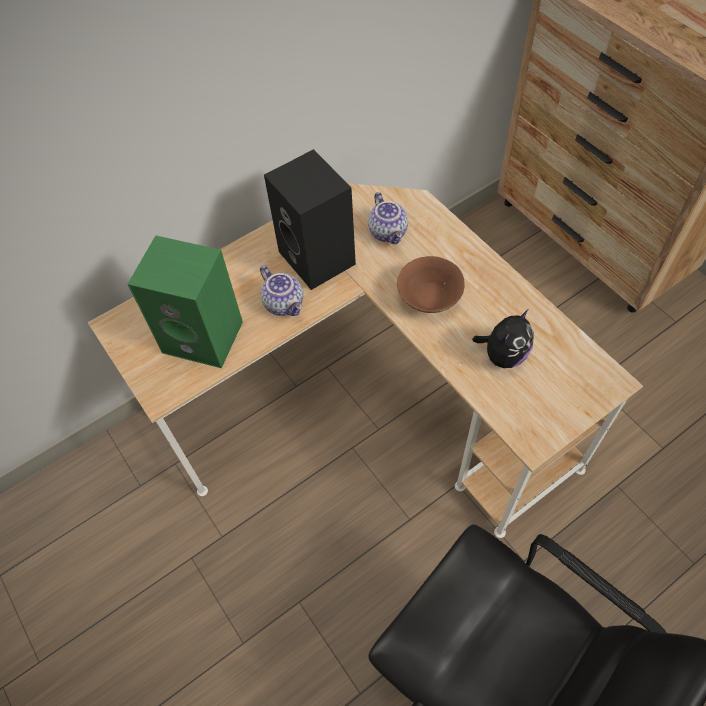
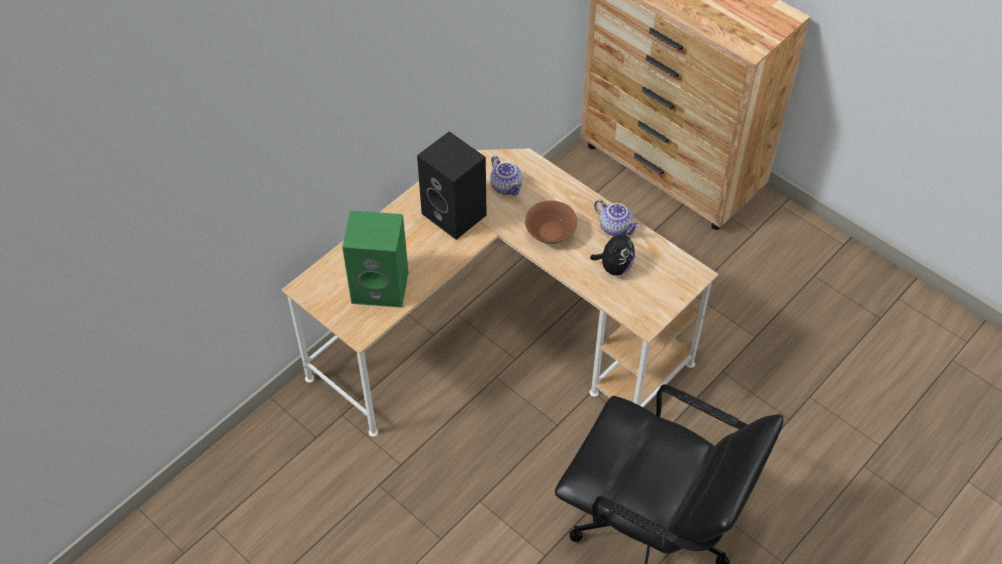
camera: 15 degrees left, 5 degrees down
teapot [260,266,303,316] -> teapot moved to [594,200,640,236]

